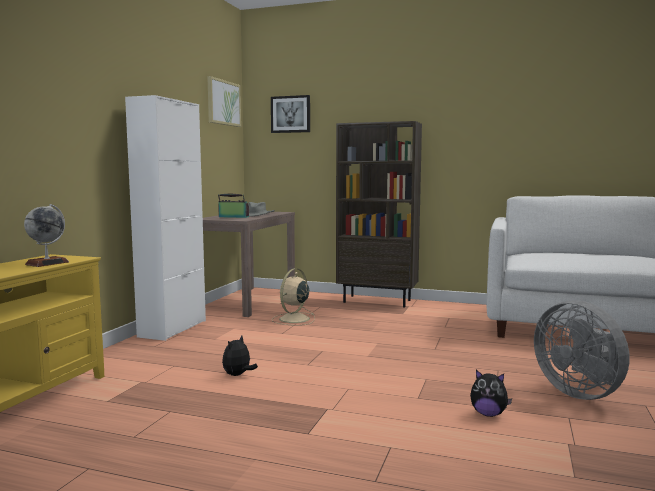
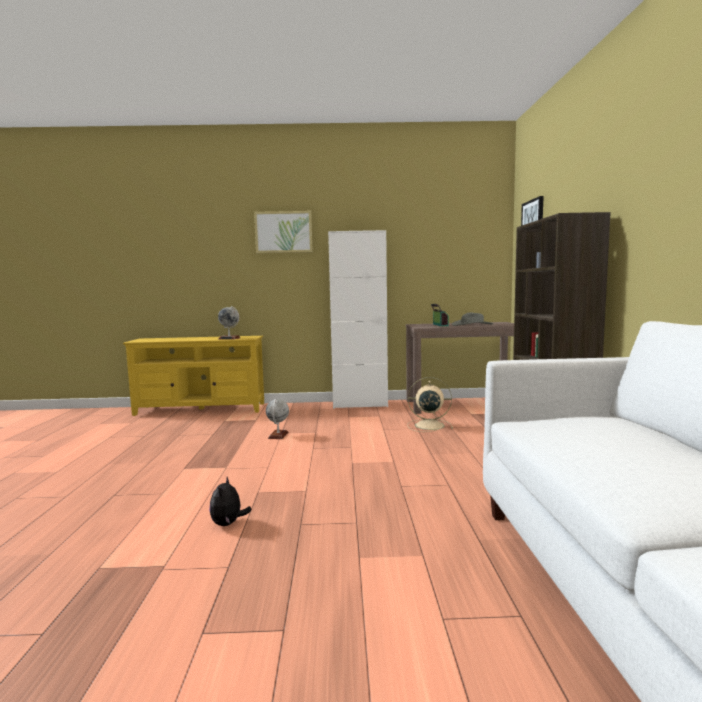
camera: 70 degrees right, 0 degrees up
picture [207,76,241,127] -> picture moved to [254,211,313,253]
plush toy [222,335,258,376] -> globe [266,399,289,439]
grey fan [534,300,630,400] -> none

